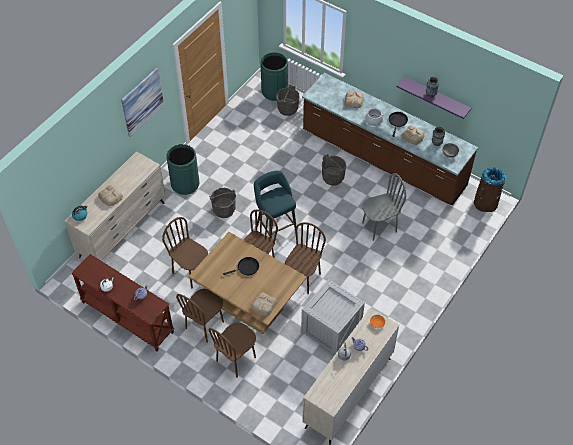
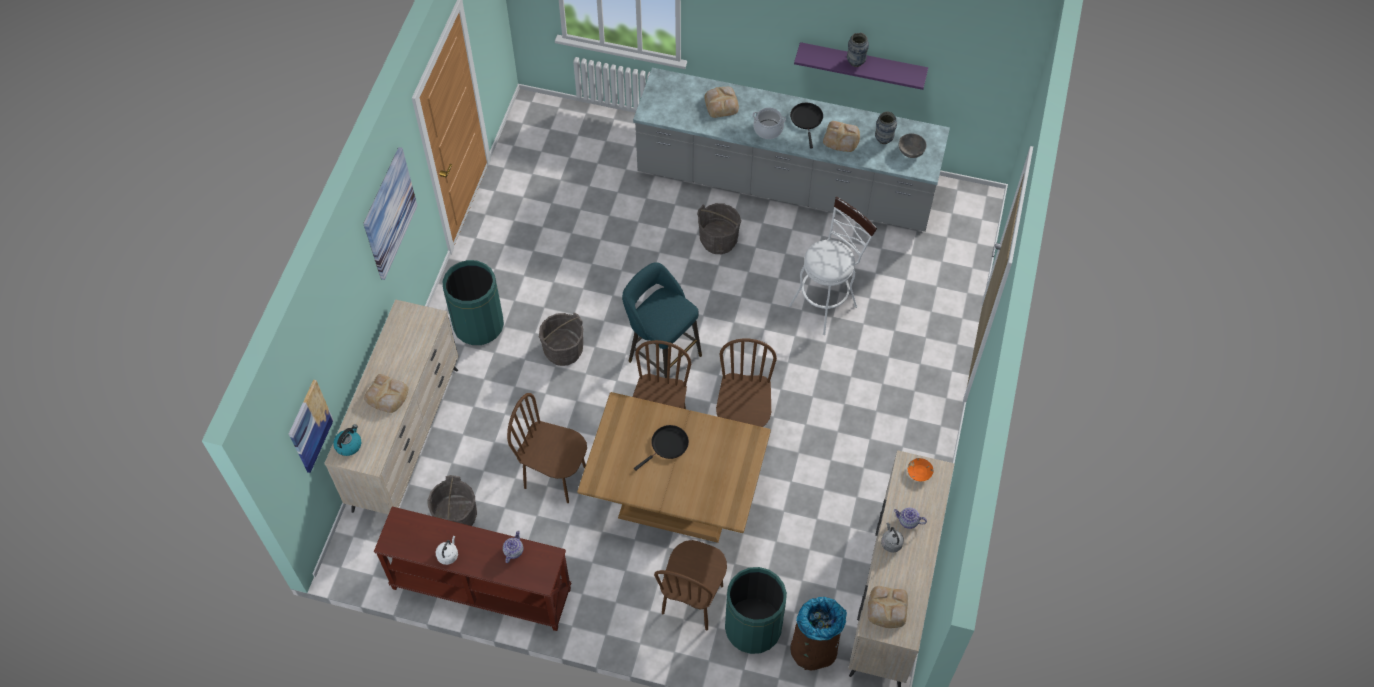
camera: 20 degrees left, 5 degrees up
brown chair [176,289,224,343] -> none
bread [251,292,277,316] -> bread moved to [868,586,908,628]
green trash can [261,52,288,101] -> green trash can moved to [725,567,787,654]
grey bucket [276,85,299,116] -> grey bucket moved to [427,475,477,526]
crate [301,279,365,354] -> none
brown counter [302,73,478,206] -> grey counter [633,68,950,232]
grey chair [362,173,406,241] -> white stool [789,197,877,335]
brown trash can [474,167,507,212] -> brown trash can moved to [790,597,847,671]
none -> picture [289,380,334,473]

